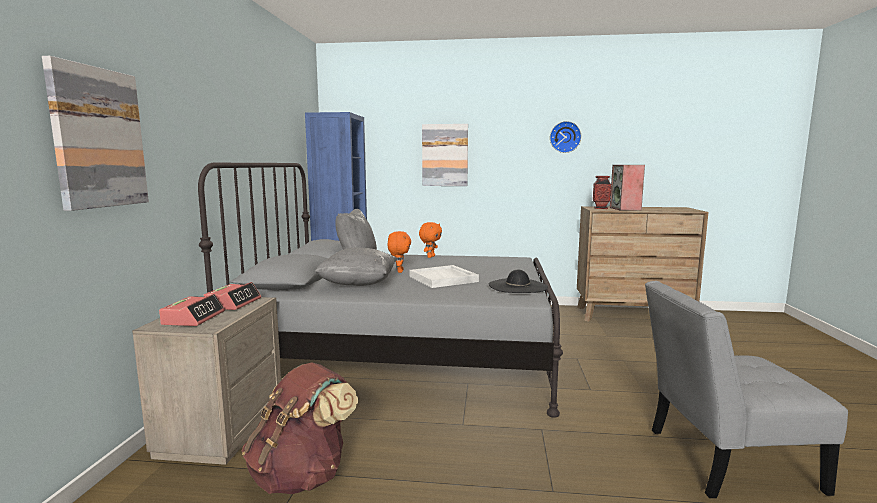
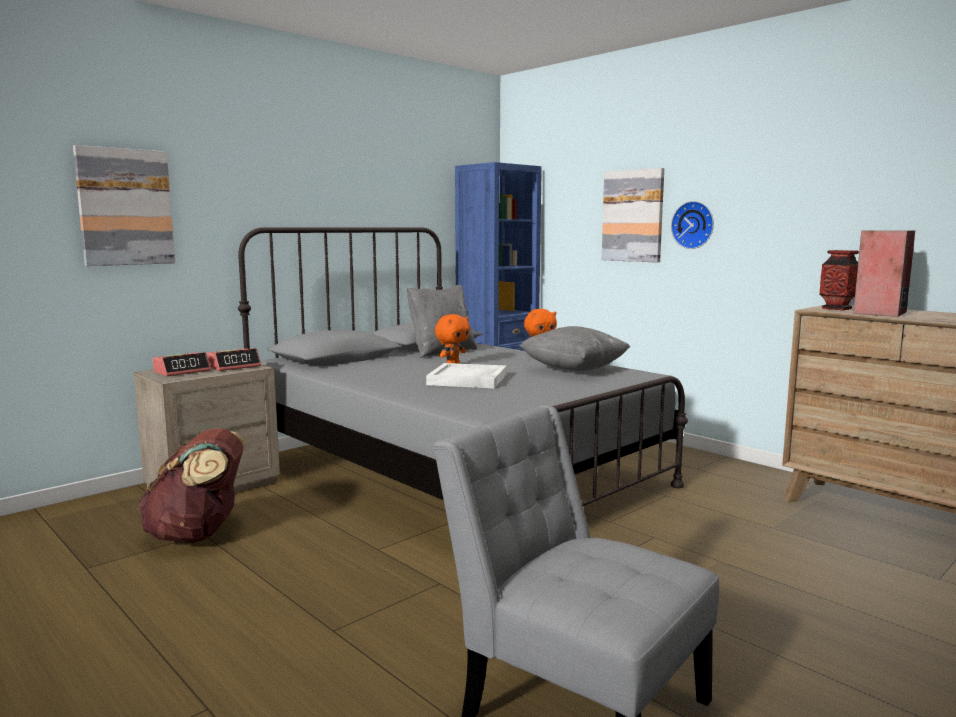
camera: 40 degrees right, 0 degrees up
grey pillow [315,247,397,286] -> grey pillow moved to [519,326,630,371]
black hat [489,269,548,293] -> none
wall clock [550,121,581,153] -> wall clock moved to [671,201,714,249]

